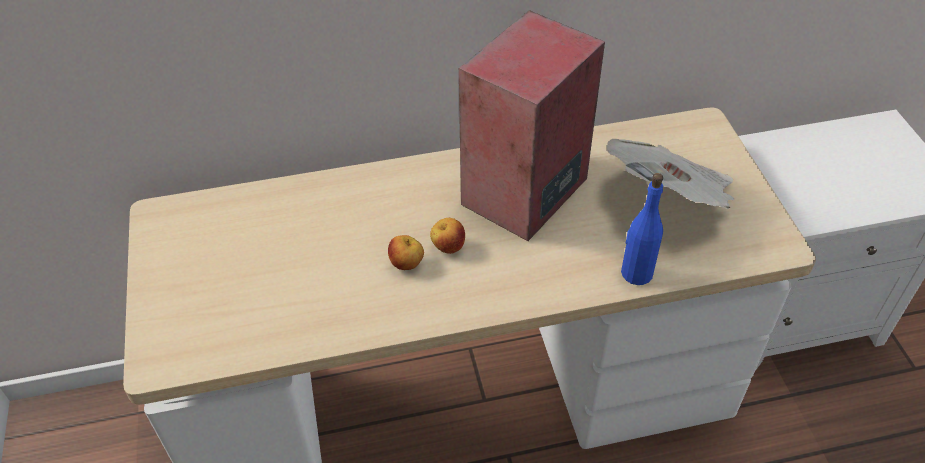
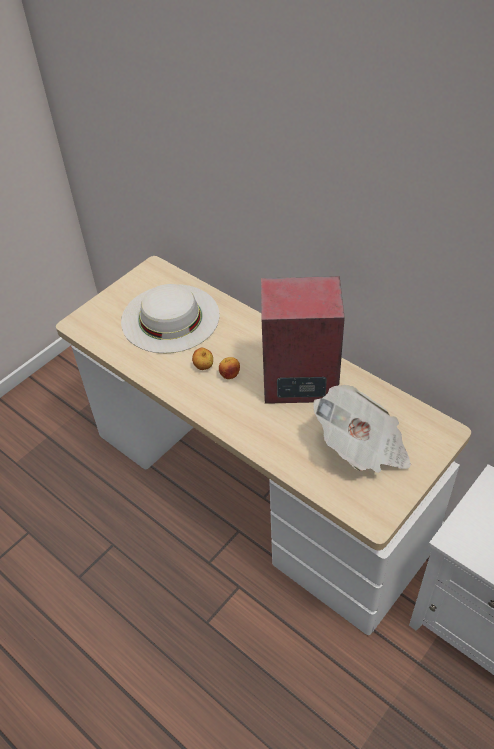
camera: 55 degrees right, 0 degrees up
blue bottle [621,173,663,285] -> none
none -> white hat [121,284,220,353]

